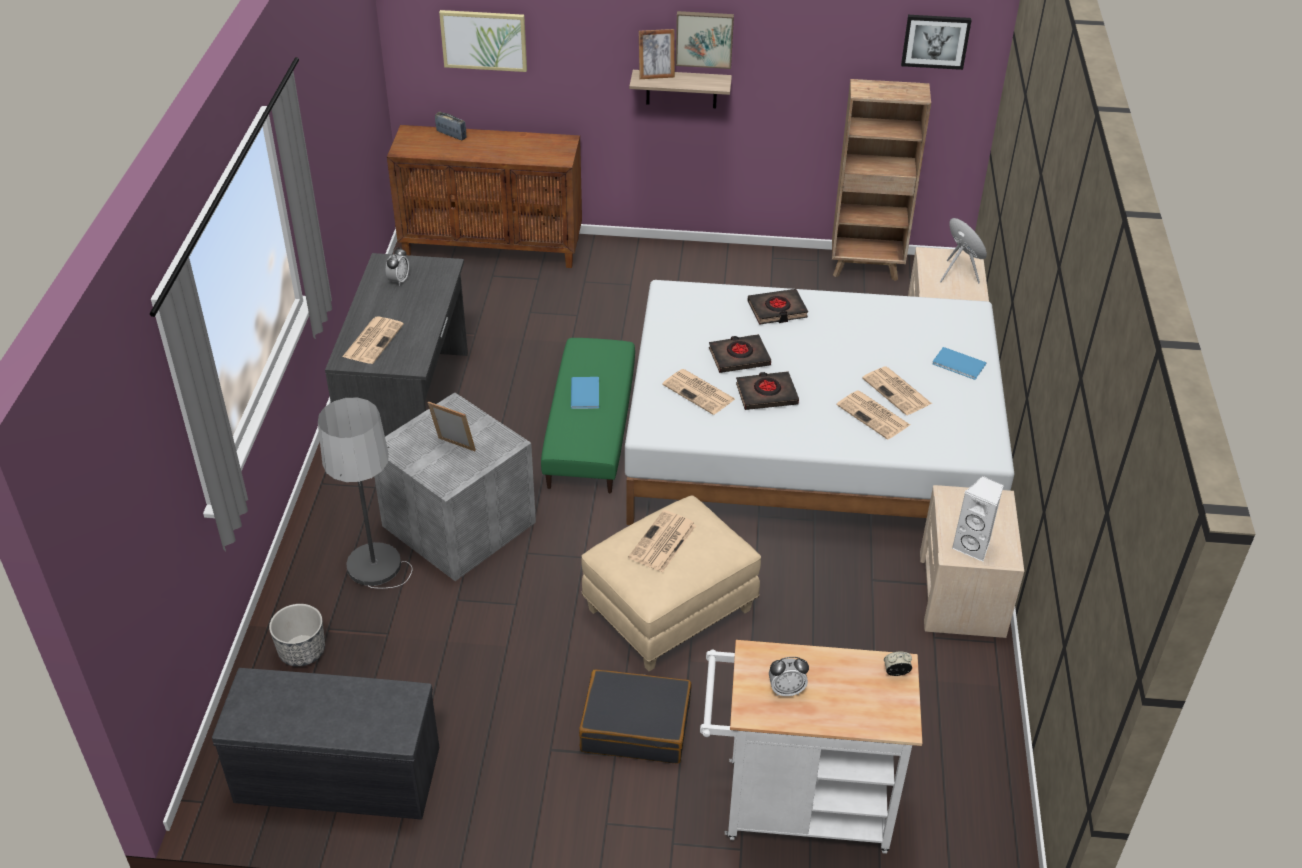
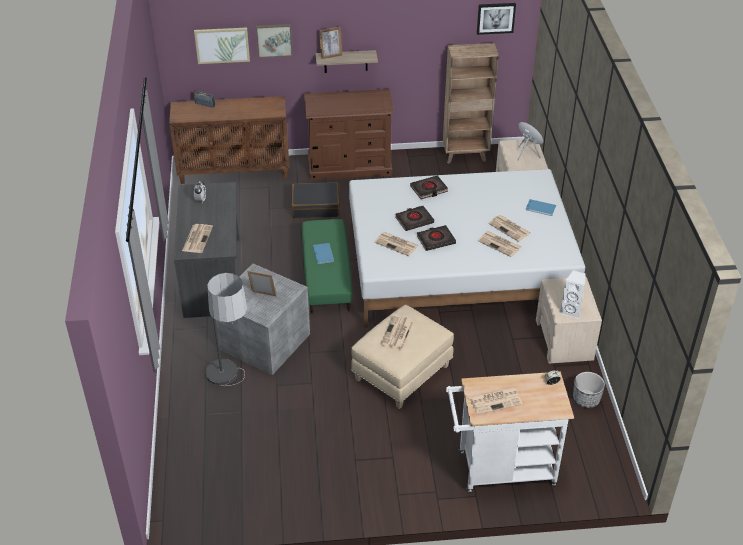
camera: 10 degrees left, 0 degrees up
grey bench [212,668,440,820] -> none
planter [269,604,325,667] -> planter moved to [573,372,605,408]
black suitcase [579,669,692,764] -> black suitcase moved to [292,182,340,218]
picture [675,11,734,69] -> picture moved to [256,24,292,58]
alarm clock [769,657,809,696] -> newspaper [468,387,523,415]
none -> brown dresser [304,89,394,180]

